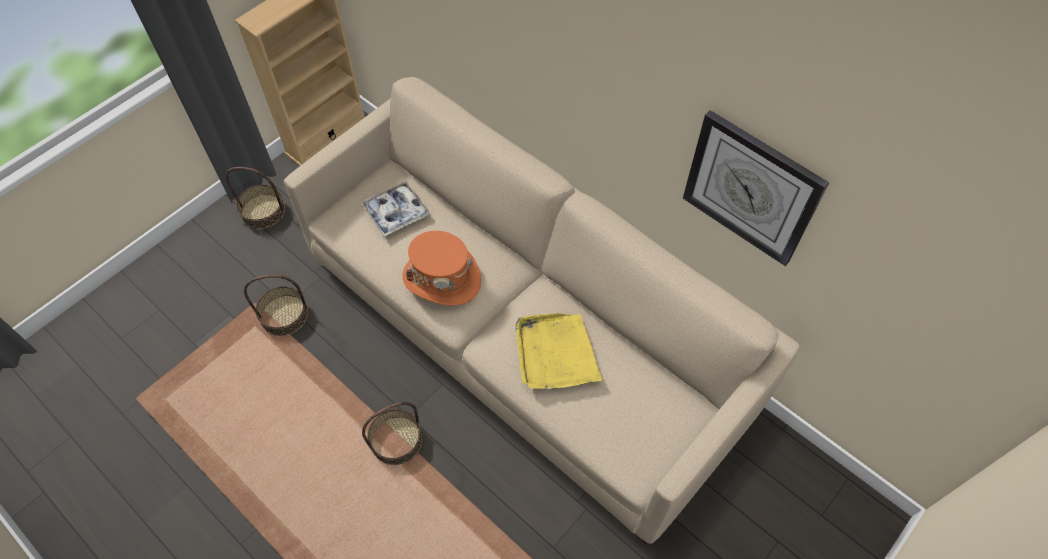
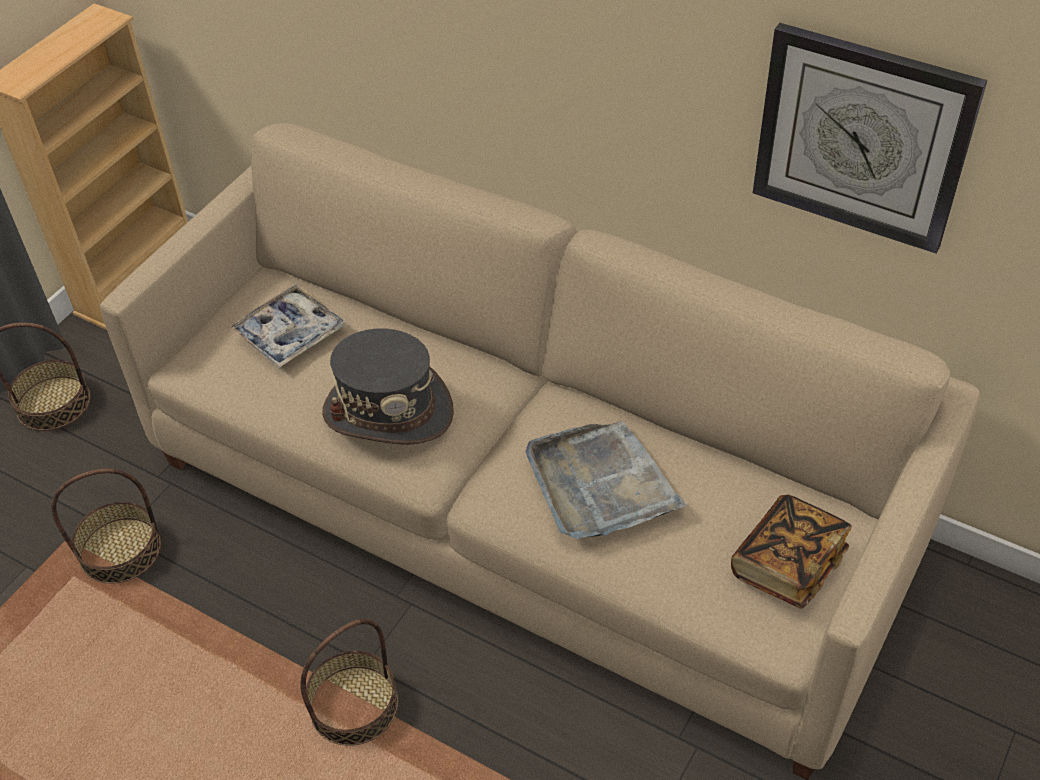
camera: 10 degrees left, 10 degrees down
orange hat [402,231,481,305] -> grey hat [322,328,454,445]
yellow tray [515,313,602,389] -> grey tray [525,421,687,539]
none -> book [731,495,852,609]

